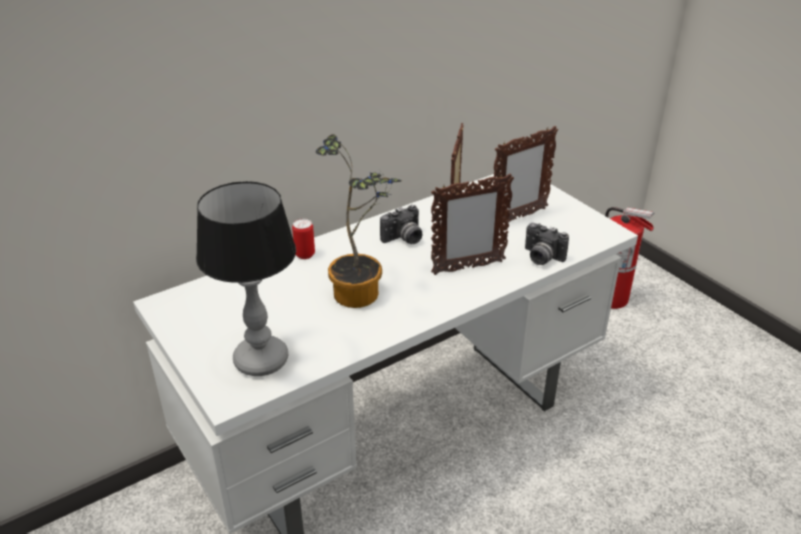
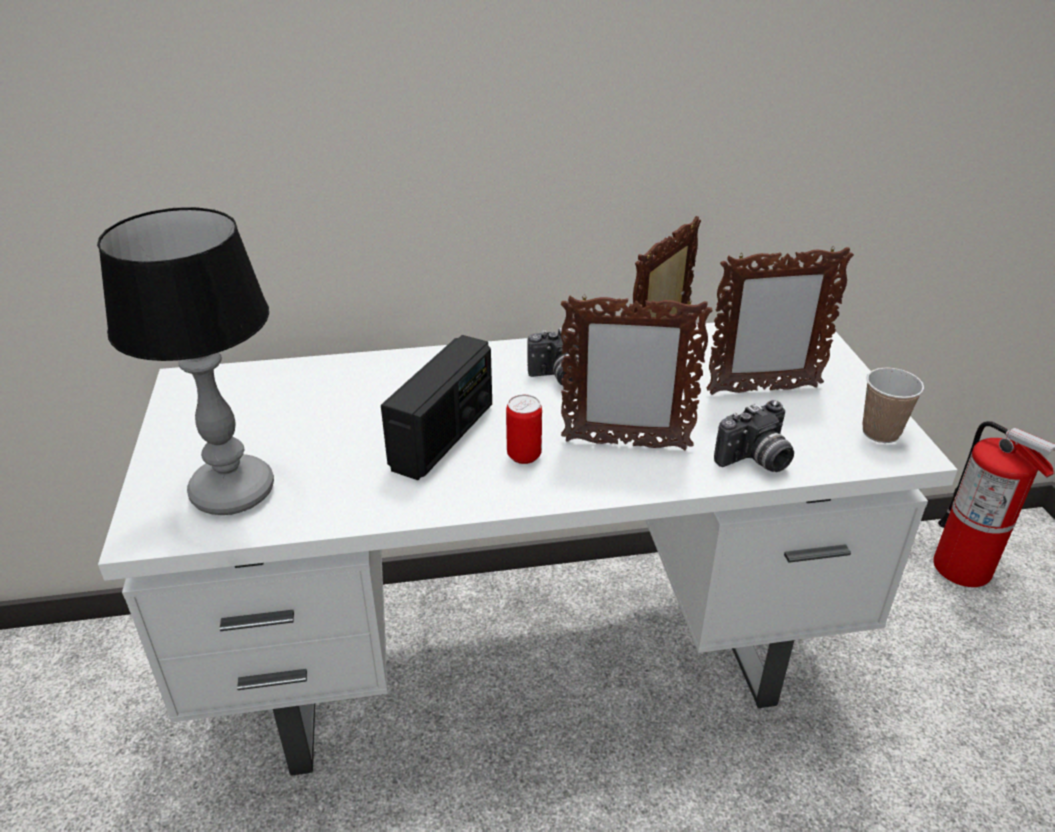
camera: 25 degrees right, 0 degrees up
can [292,219,315,259] -> can moved to [506,394,542,464]
potted plant [316,134,402,308] -> radio [381,335,492,480]
camera [525,223,569,265] -> camera turned 90 degrees counterclockwise [714,400,794,472]
none -> cup [862,368,924,443]

